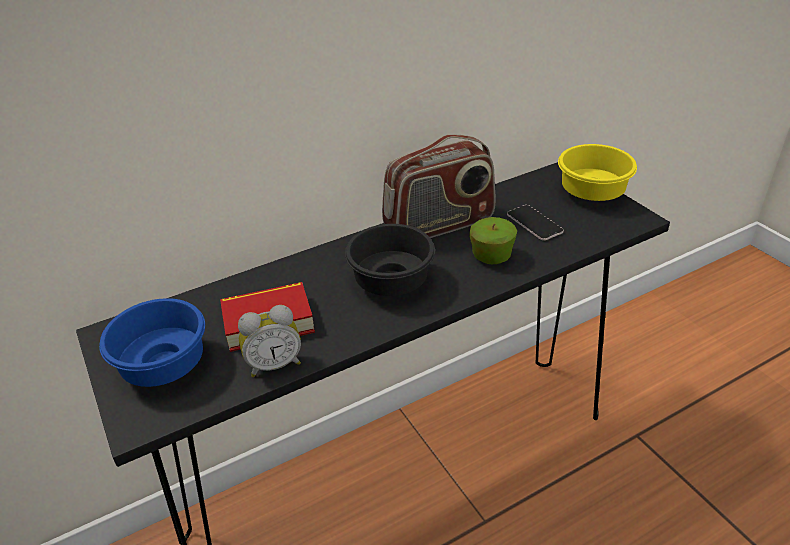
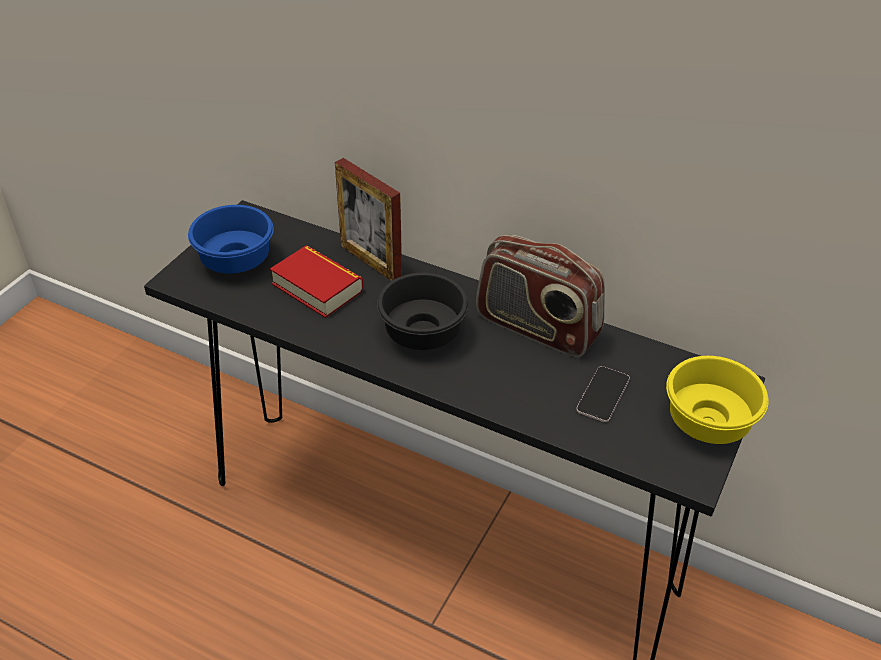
camera: 55 degrees right, 5 degrees up
alarm clock [238,305,301,377] -> none
apple [469,217,517,264] -> none
none -> picture frame [335,158,402,281]

